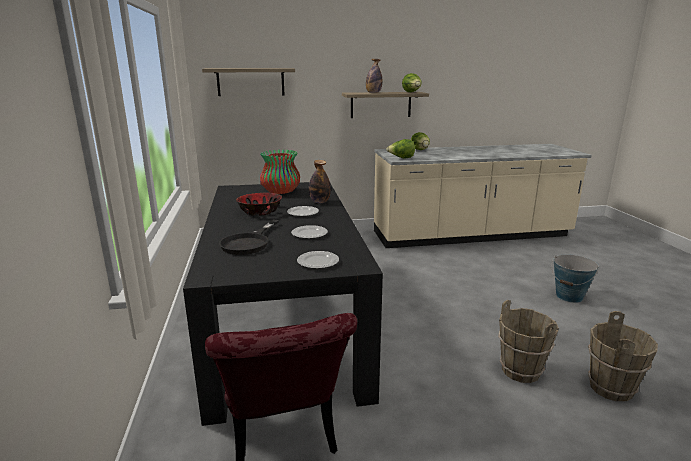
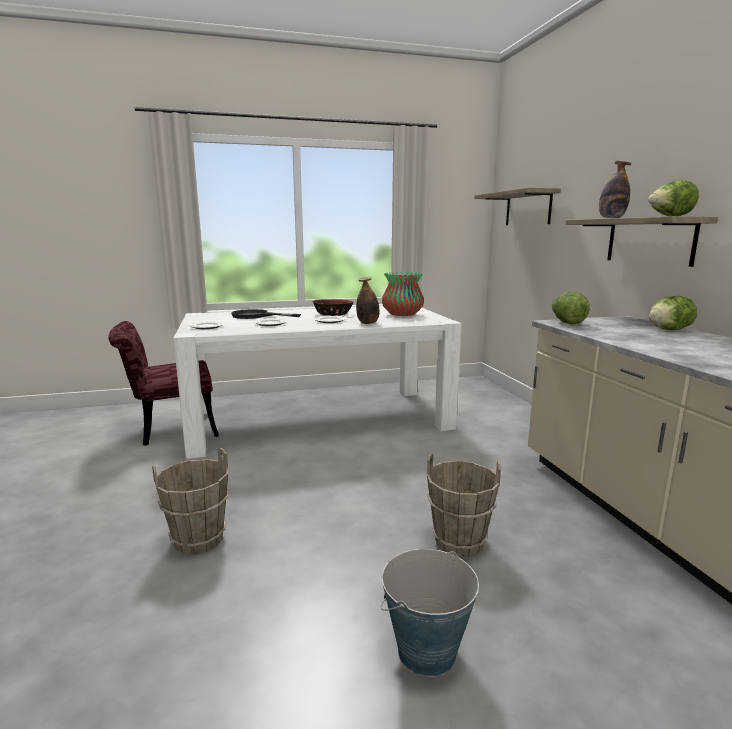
camera: 85 degrees right, 5 degrees down
black dining table [183,182,383,426] -> white dining table [173,306,462,459]
brown bucket [588,311,658,402] -> brown bucket moved to [427,454,501,557]

